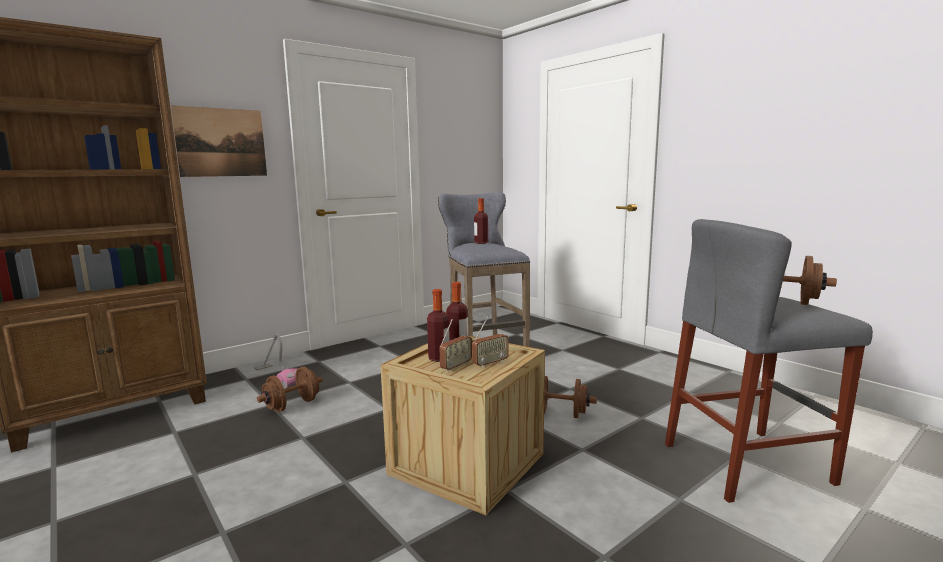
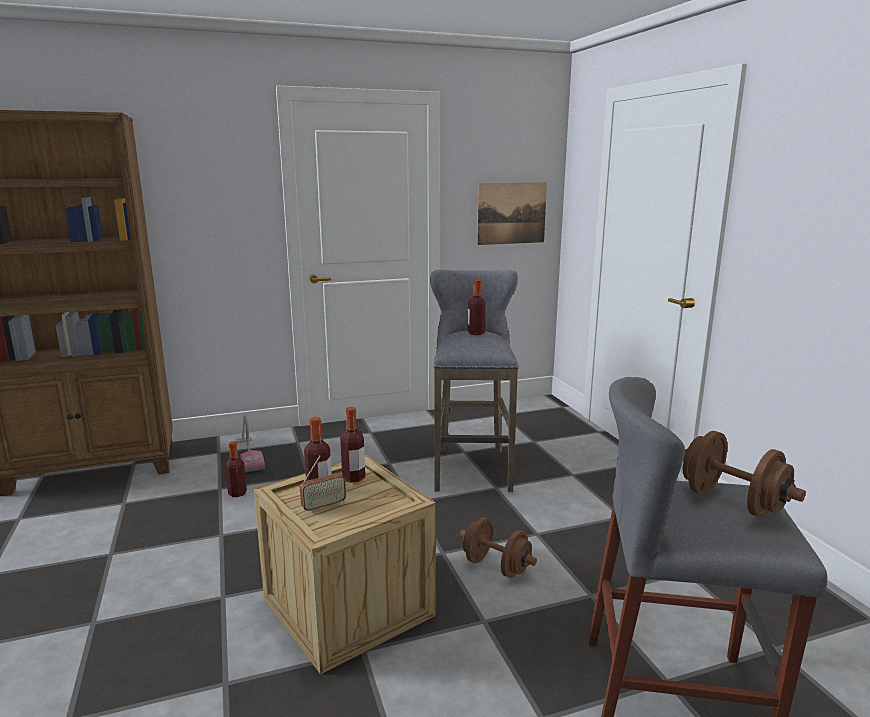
camera: 20 degrees right, 5 degrees up
picture [170,105,267,177] -> picture moved to [477,182,547,245]
brown dumbbell [257,367,323,412] -> bottle [225,441,247,497]
radio [472,316,509,368] -> none

